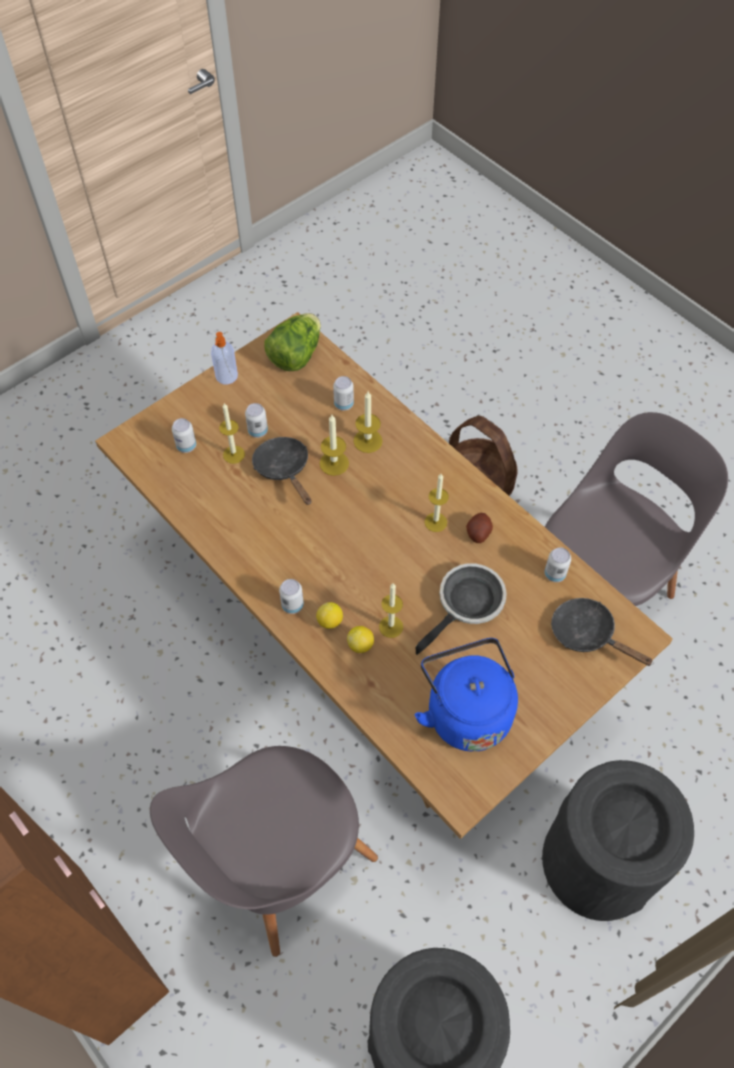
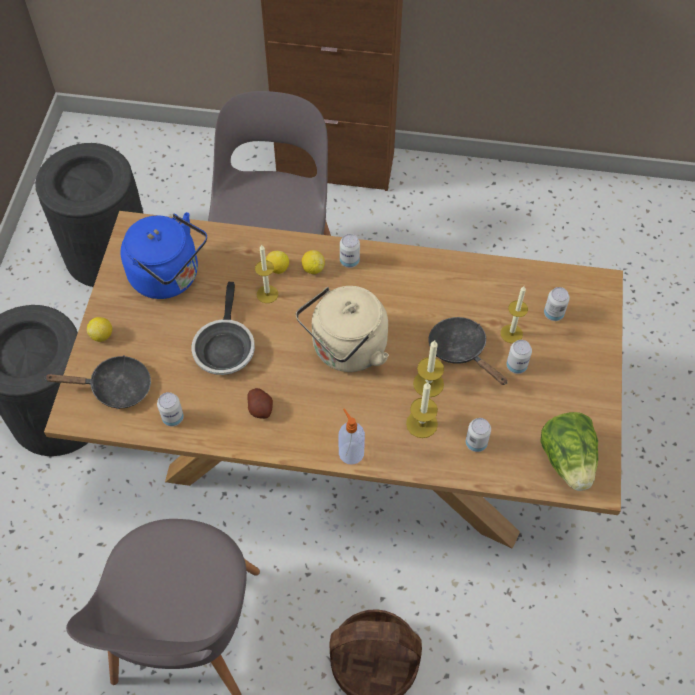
camera: 140 degrees right, 0 degrees up
soap dispenser [211,332,238,385] -> soap dispenser moved to [338,408,365,465]
black frying pan [252,437,311,505] -> black frying pan turned 150 degrees counterclockwise [429,317,507,385]
candle [425,474,449,532] -> none
none -> lemon [87,317,112,342]
none -> beige kettle [296,286,389,372]

